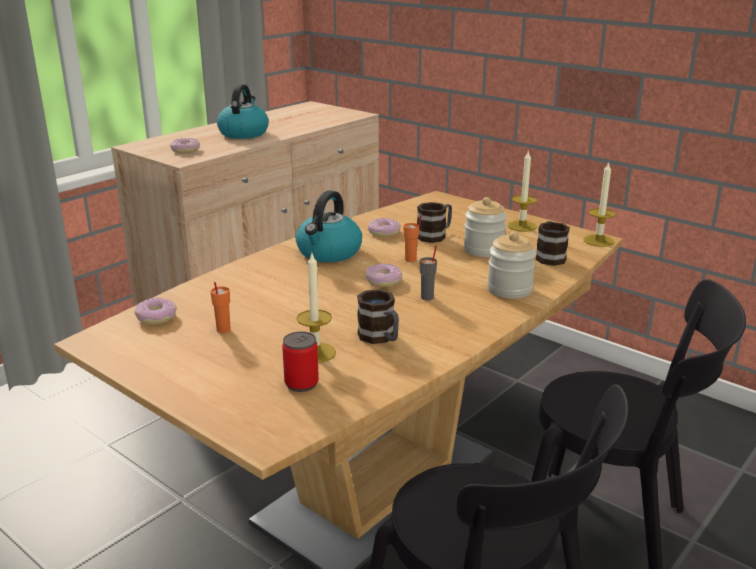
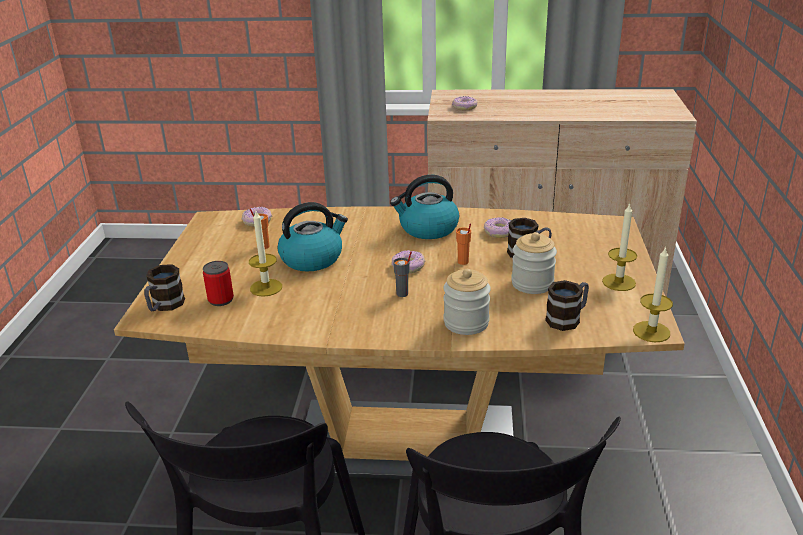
camera: 55 degrees right, 5 degrees up
kettle [217,84,269,139] -> kettle moved to [278,202,348,271]
mug [357,289,399,344] -> mug moved to [144,264,185,311]

